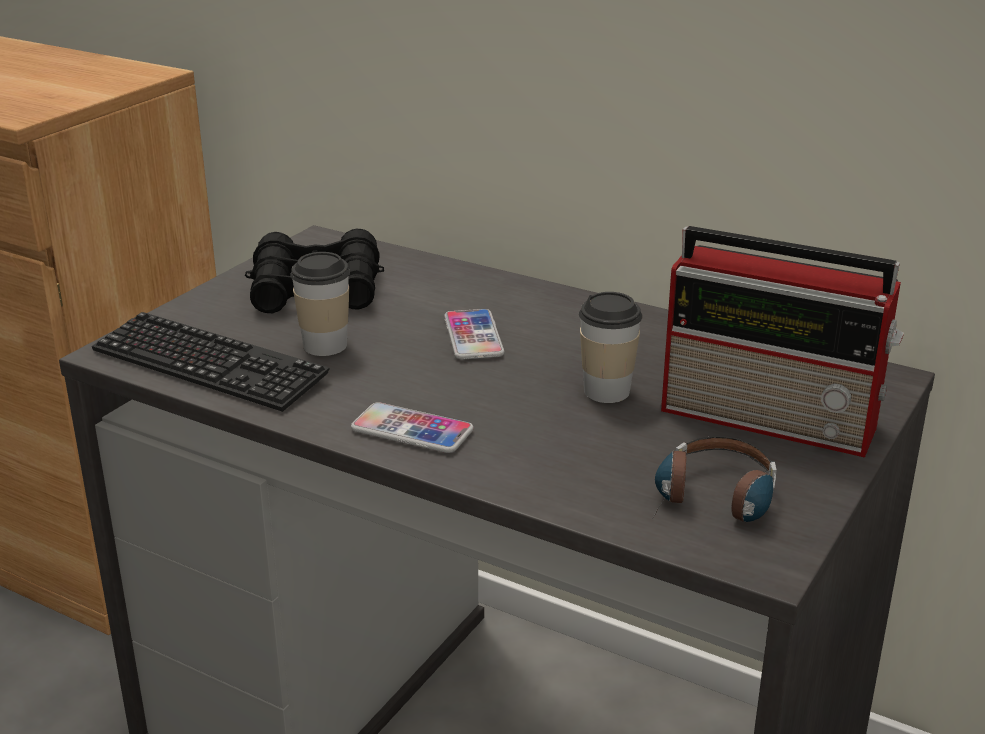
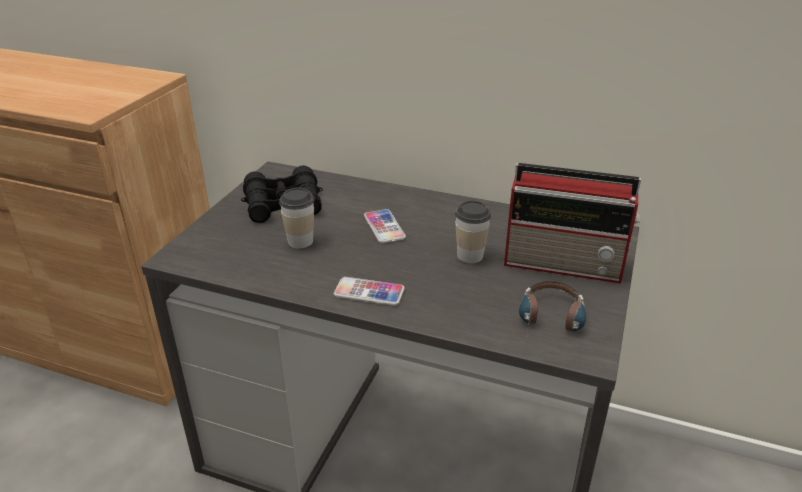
camera: 10 degrees left, 5 degrees up
keyboard [92,312,330,412] -> none

